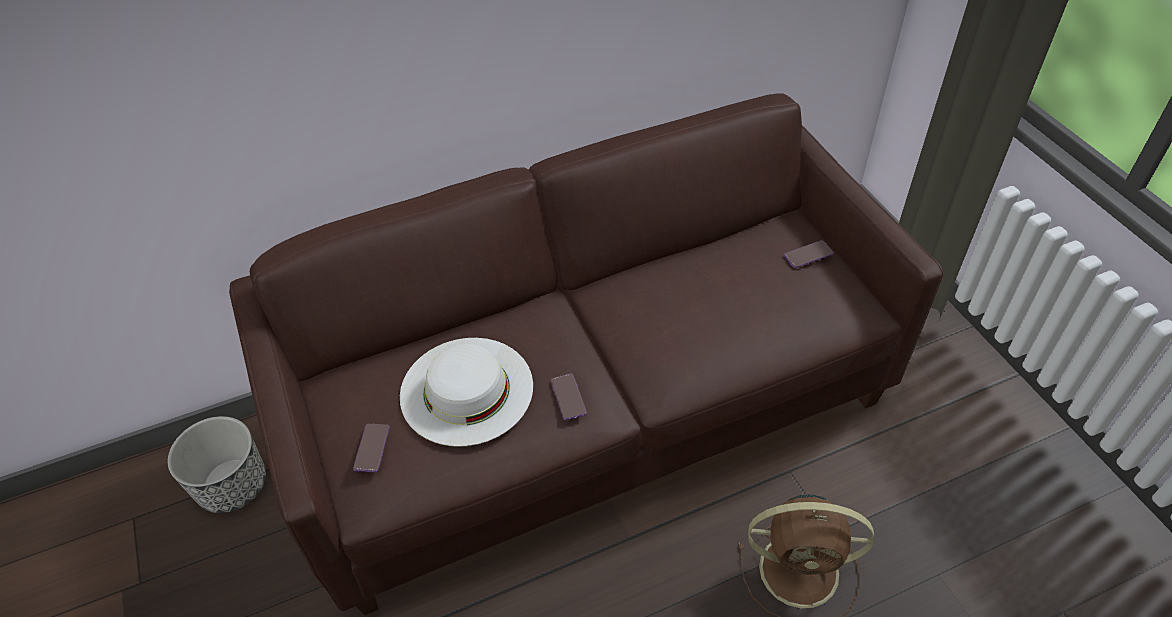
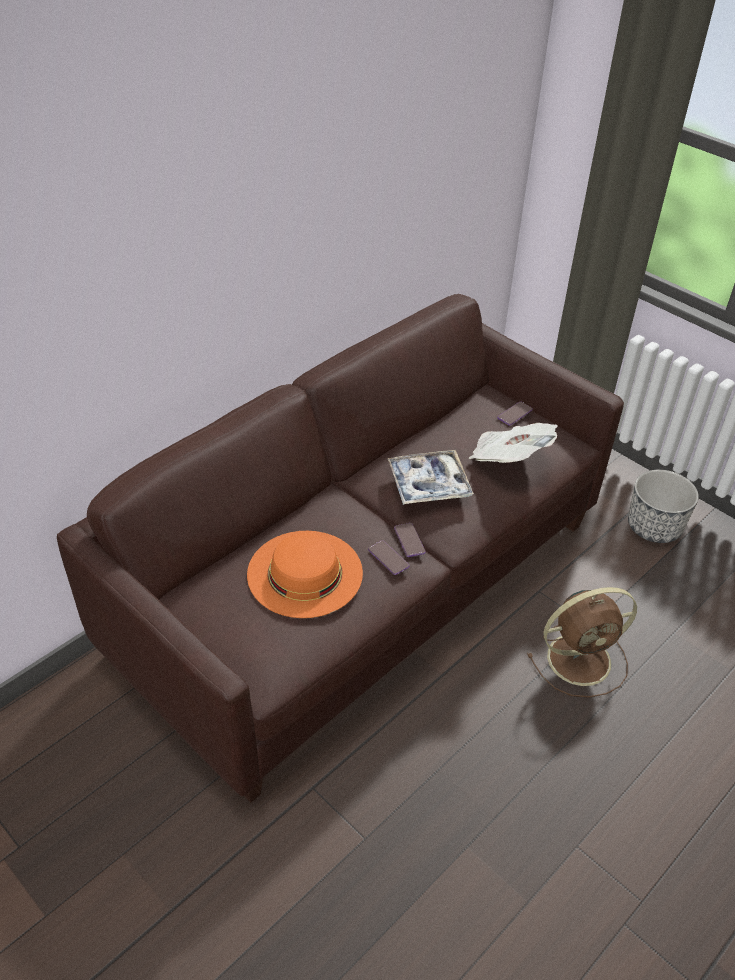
camera: 25 degrees left, 5 degrees down
planter [168,416,266,513] -> planter moved to [628,470,699,543]
phone [353,424,390,472] -> phone moved to [394,523,426,557]
white hat [400,338,533,447] -> orange hat [247,531,363,618]
none -> tray [388,450,474,505]
none -> newspaper [469,423,557,463]

